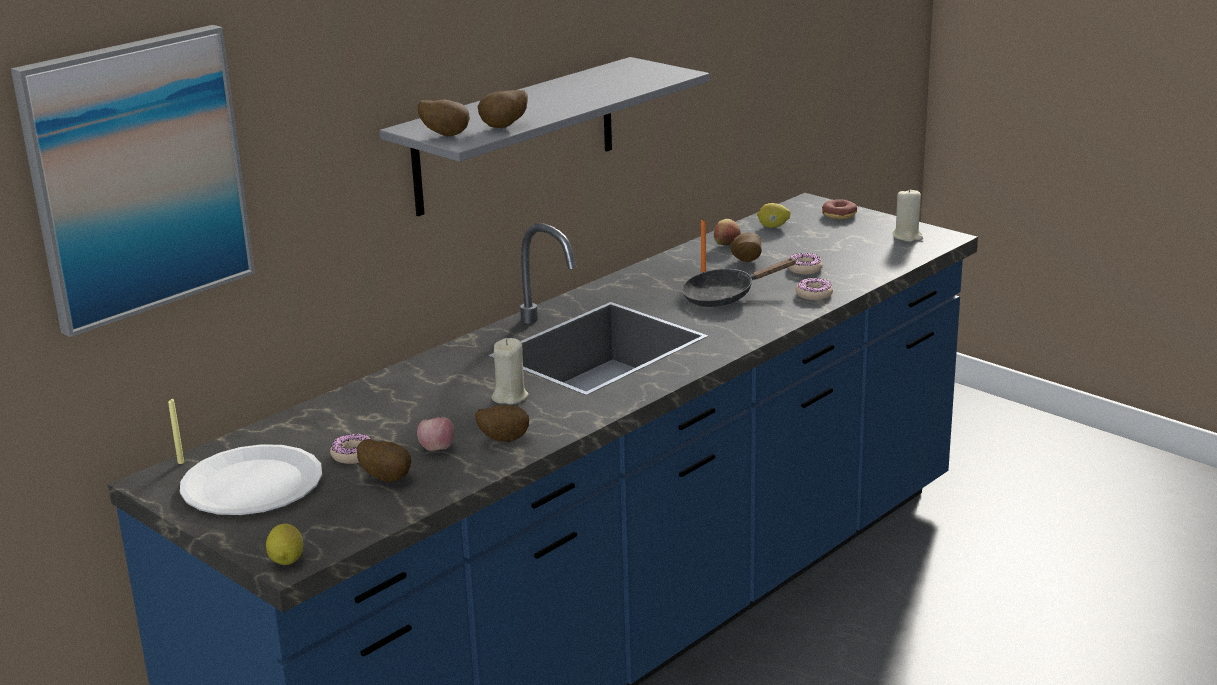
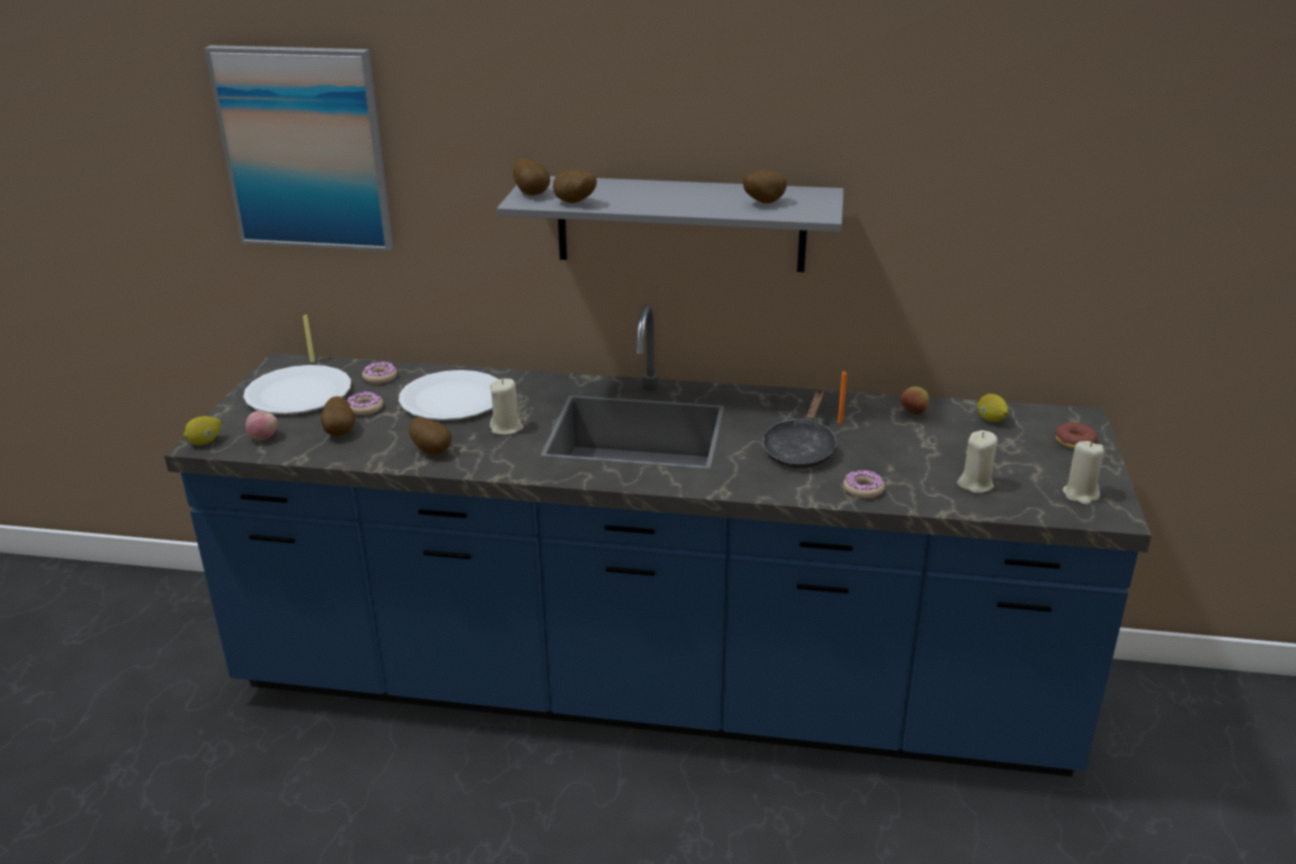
camera: 55 degrees right, 5 degrees up
apple [417,417,454,451] -> apple moved to [245,411,278,440]
black frying pan [682,258,797,307] -> black frying pan turned 105 degrees counterclockwise [763,389,837,468]
potato [730,232,762,262] -> potato moved to [743,171,787,203]
donut [788,253,823,274] -> donut moved to [362,361,397,384]
none -> white plate [399,370,499,420]
none -> beige candle [957,430,998,493]

